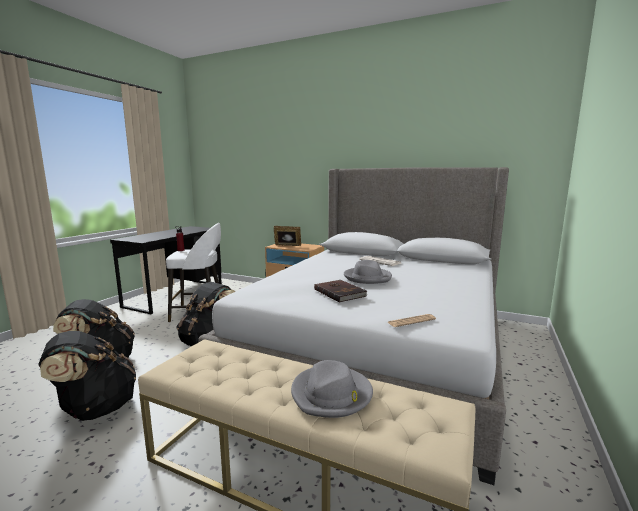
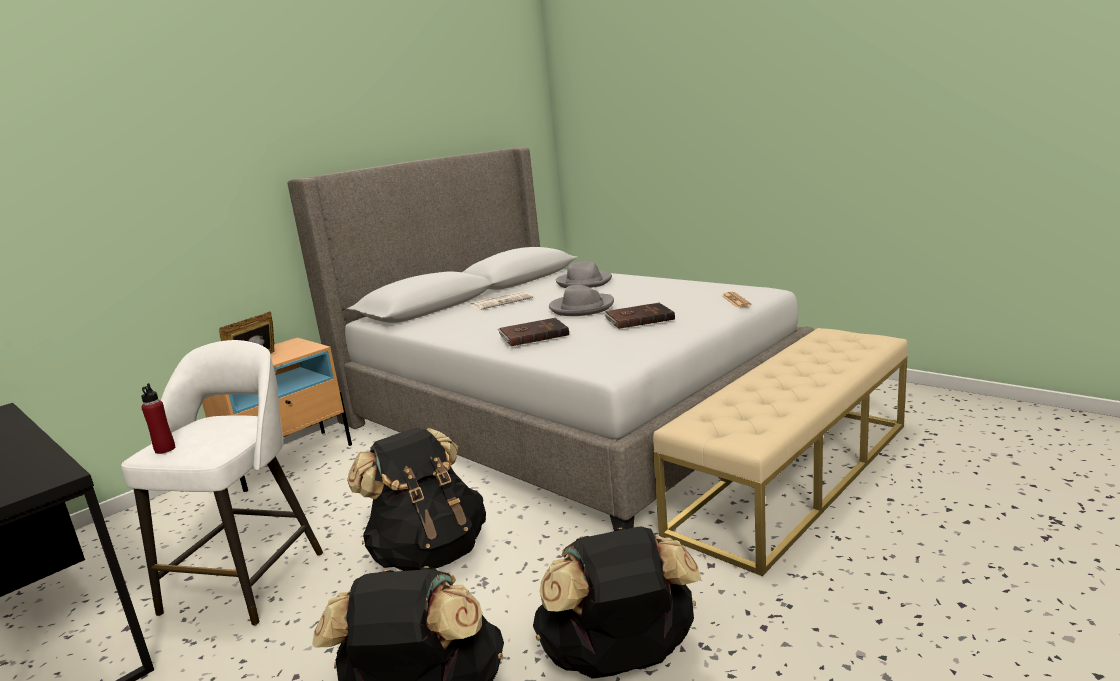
camera: 70 degrees left, 5 degrees up
grey hat [291,360,373,418] -> grey hat moved to [555,261,612,288]
none -> brown book [498,318,569,346]

